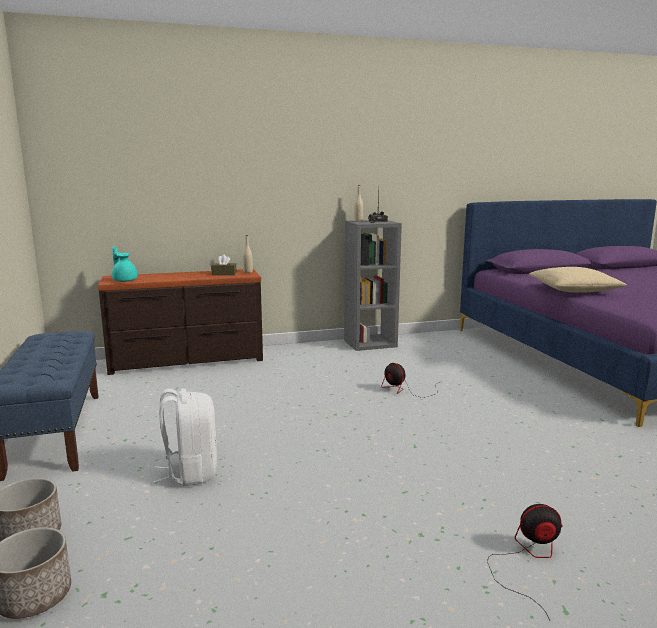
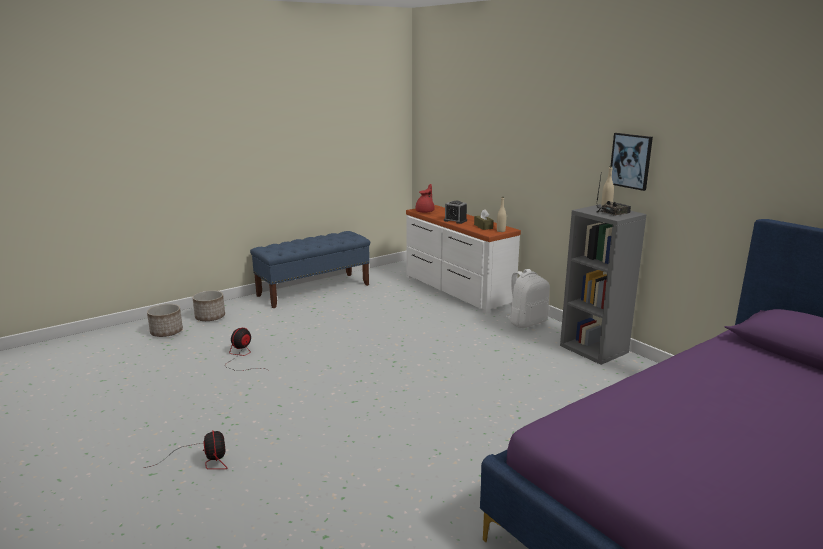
camera: 70 degrees right, 5 degrees up
brown dresser [98,269,263,375] -> white dresser [406,205,521,314]
turquoise teapot [112,246,138,282] -> red teapot [416,184,435,213]
white backpack [153,389,217,486] -> white backpack moved to [506,269,550,328]
fan [381,363,440,398] -> fan moved to [227,328,270,371]
beige pillow [529,267,627,293] -> none
none -> alarm clock [444,201,467,224]
none -> picture [611,133,653,191]

